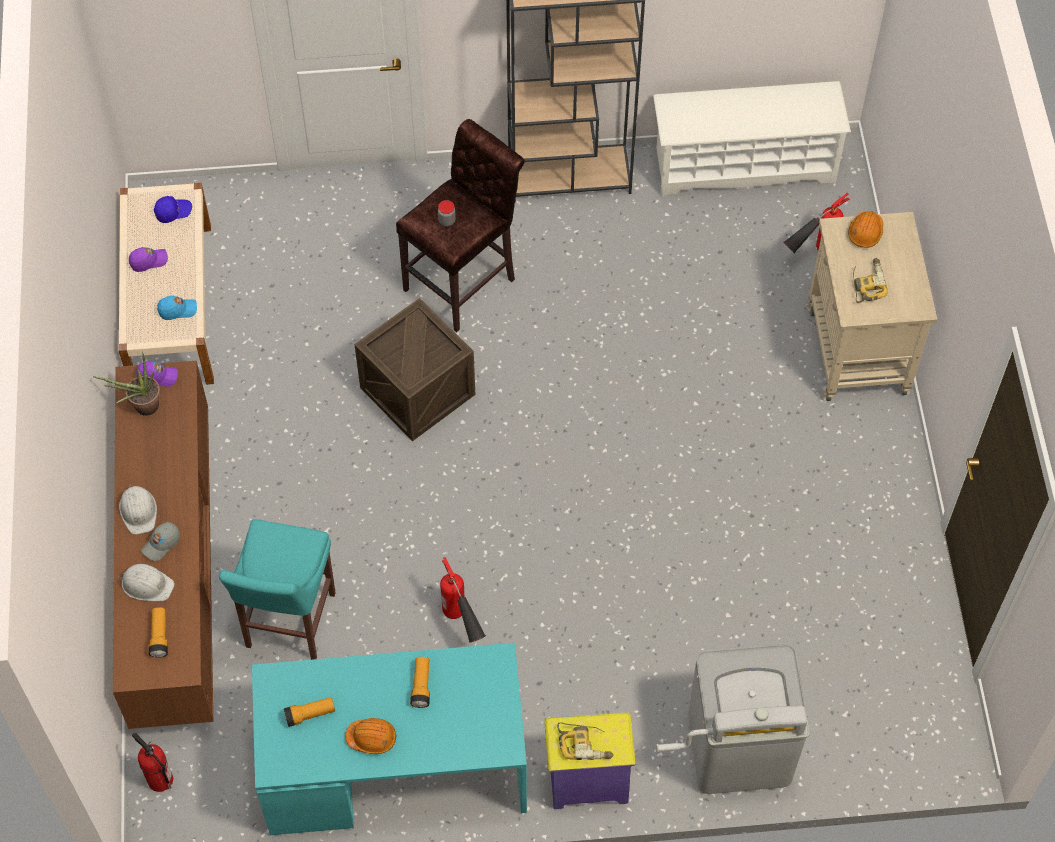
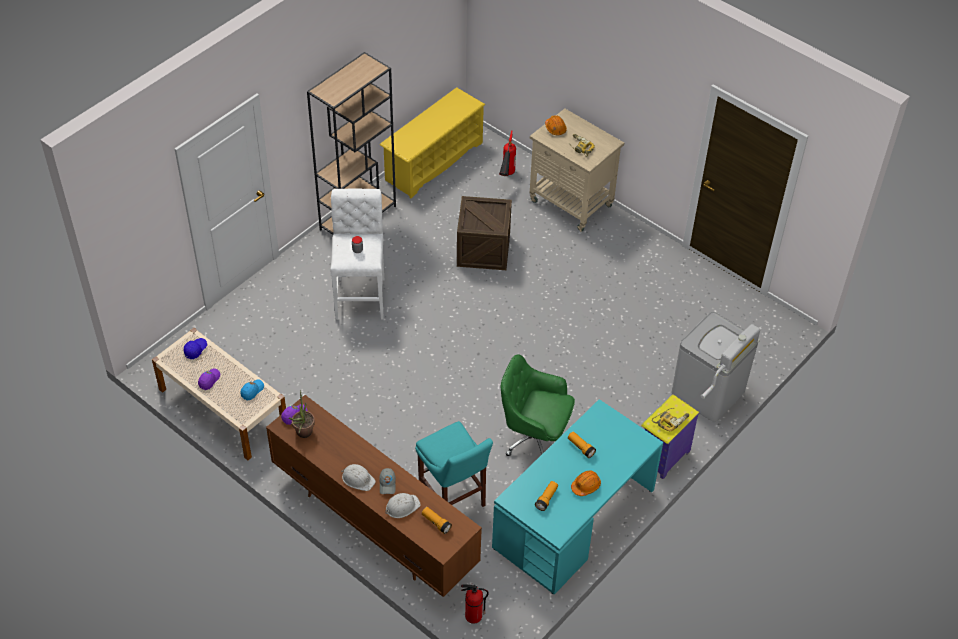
camera: 45 degrees left, 10 degrees down
crate [354,298,475,441] -> crate moved to [457,196,512,270]
brown stool [396,119,525,332] -> white stool [330,188,384,320]
fire extinguisher [440,557,486,643] -> green office chair [501,354,575,456]
white shoe rack [653,81,851,196] -> yellow shoe rack [380,87,486,199]

